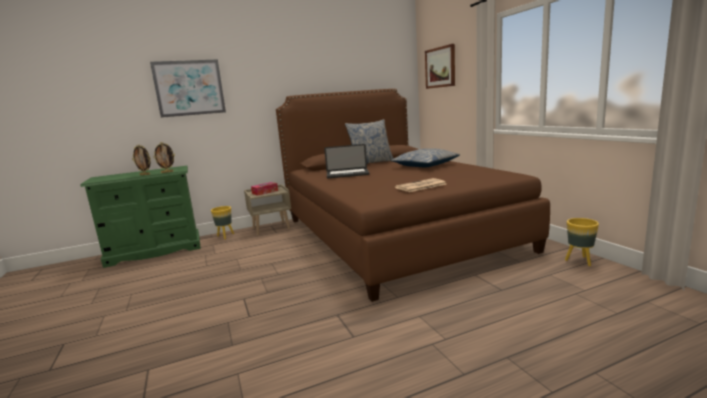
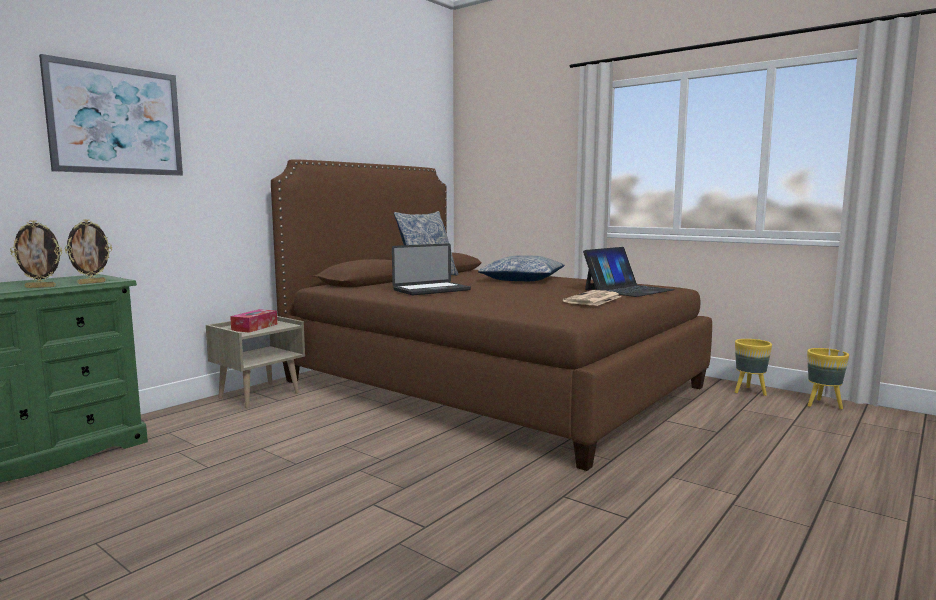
camera: 30 degrees left, 5 degrees down
yellow planter [211,206,234,239] -> yellow planter moved to [807,348,849,409]
picture [425,44,455,89] -> none
none -> laptop [583,247,675,297]

